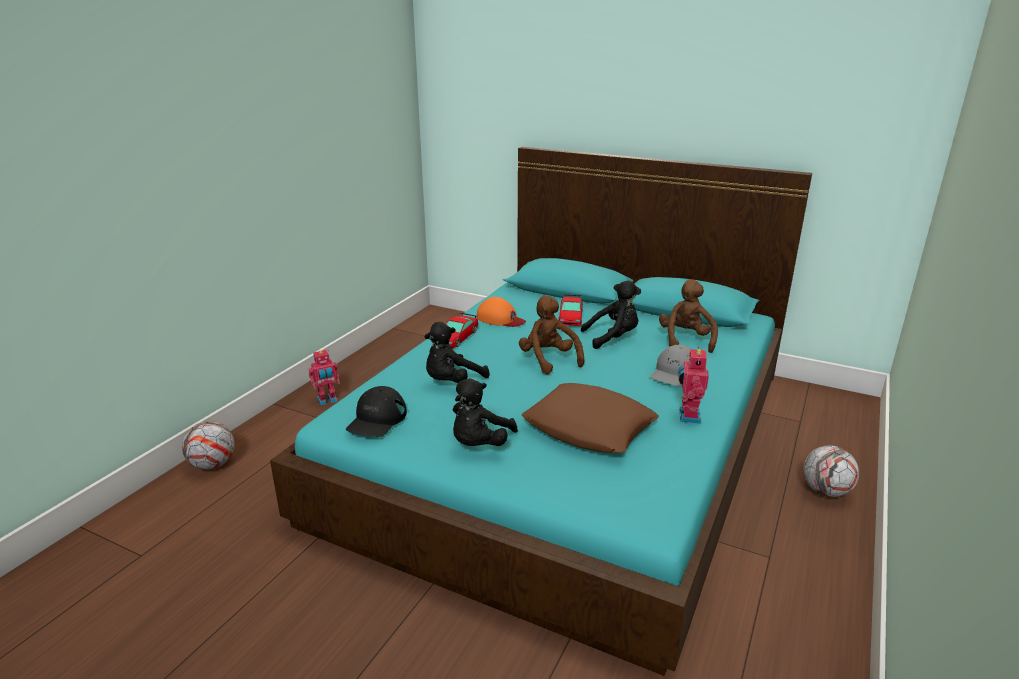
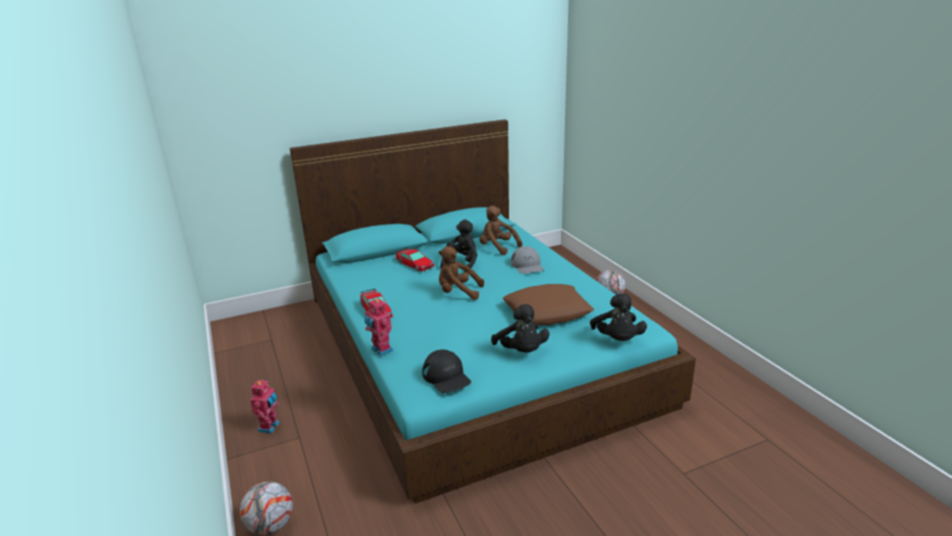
camera: 50 degrees left, 0 degrees up
black plush toy [425,322,490,383] -> black plush toy moved to [590,293,647,341]
orange cap [477,297,526,327] -> none
toy robot [678,346,709,424] -> toy robot moved to [364,298,394,356]

